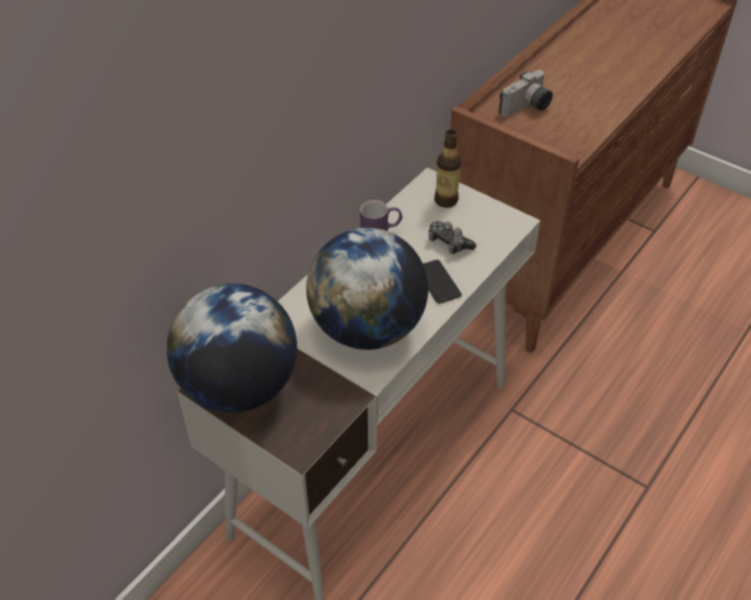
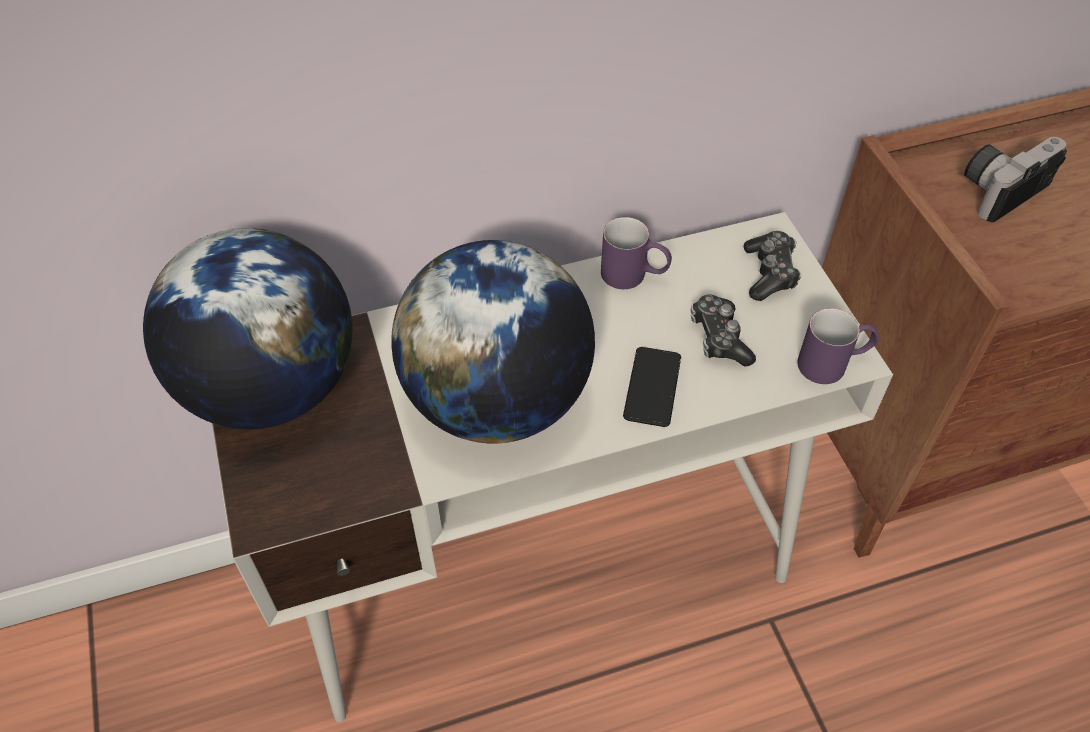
camera: 35 degrees right, 5 degrees up
bottle [434,129,461,208] -> game controller [744,231,802,301]
camera [499,70,553,117] -> camera turned 150 degrees clockwise [964,137,1067,222]
none -> purple mug [797,308,879,384]

